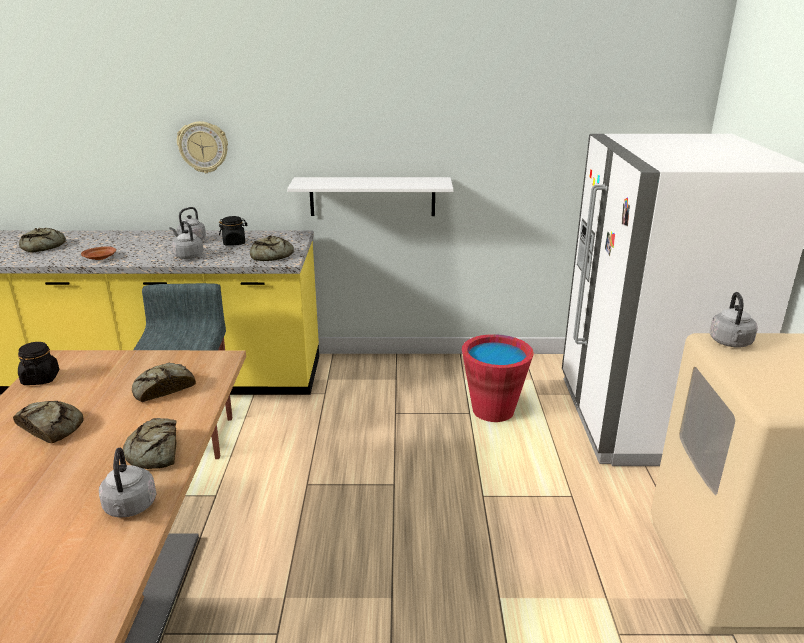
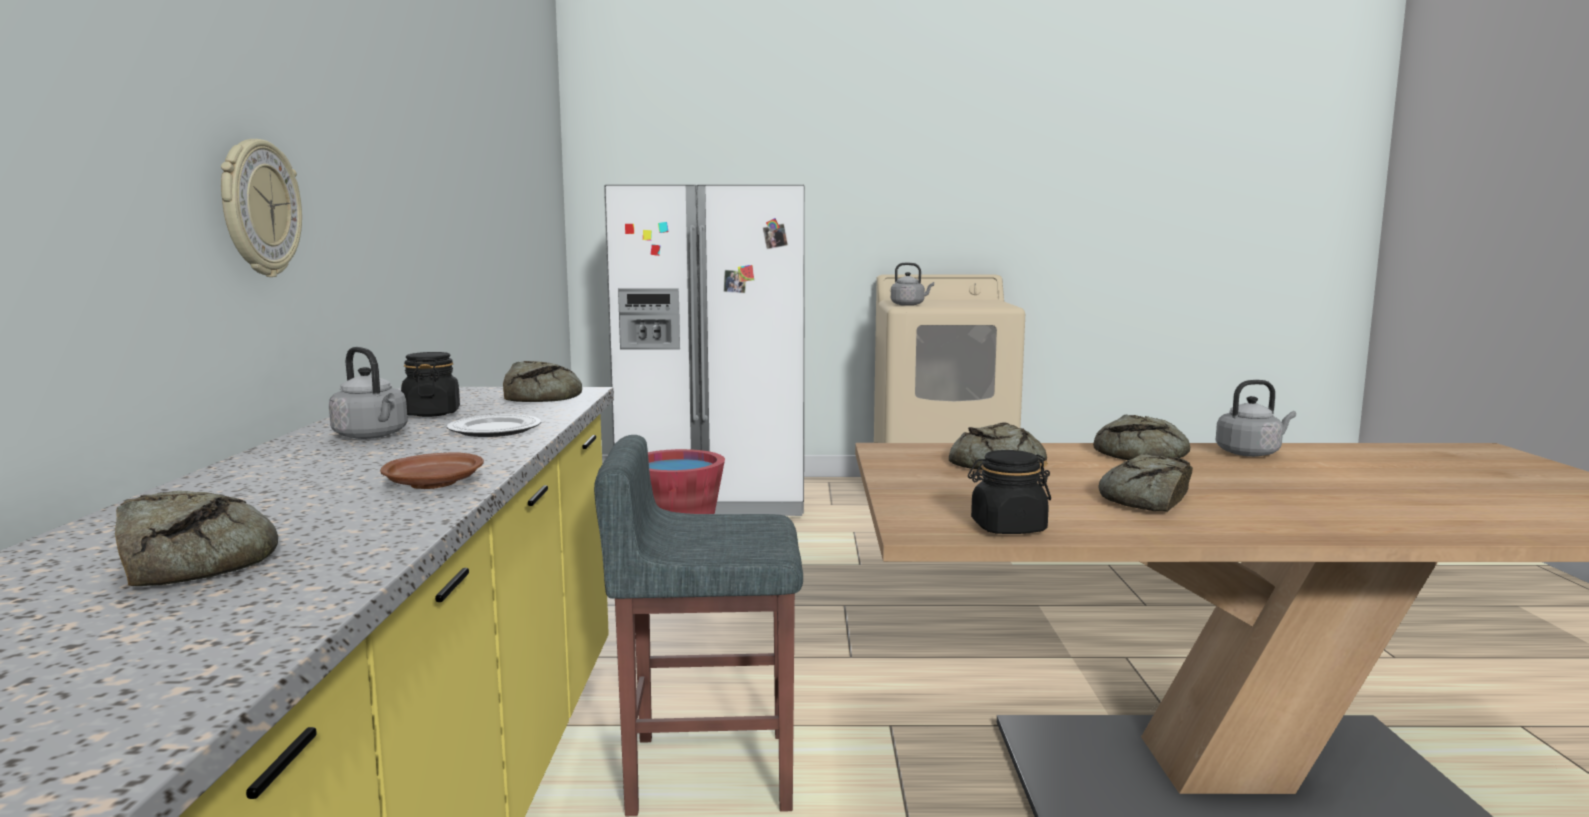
camera: 90 degrees left, 15 degrees down
grey kettle [172,221,203,259] -> plate [447,414,541,437]
white shelf [287,177,453,216] -> none

